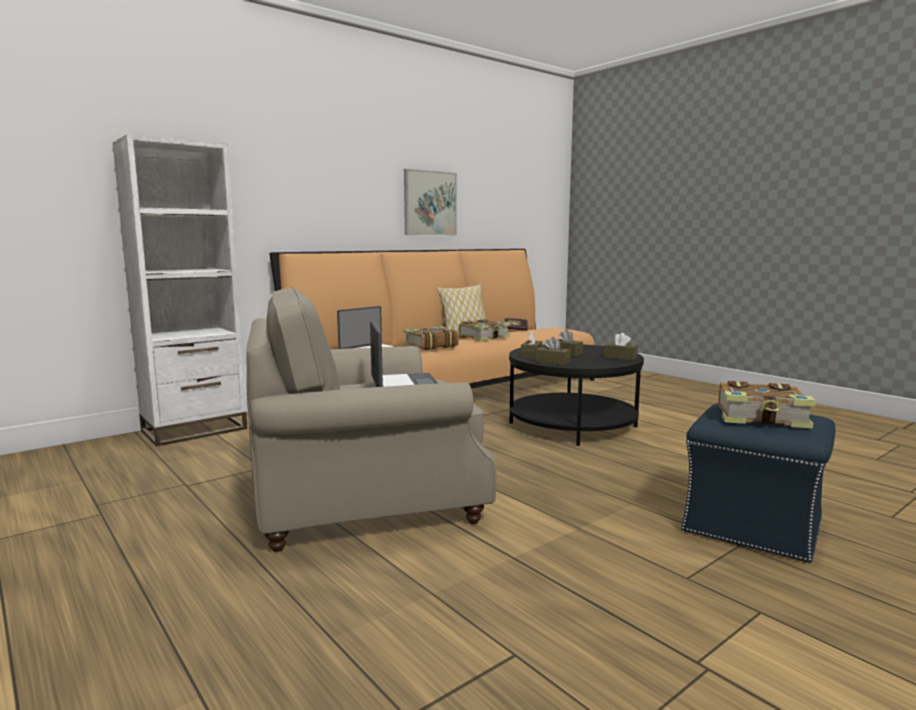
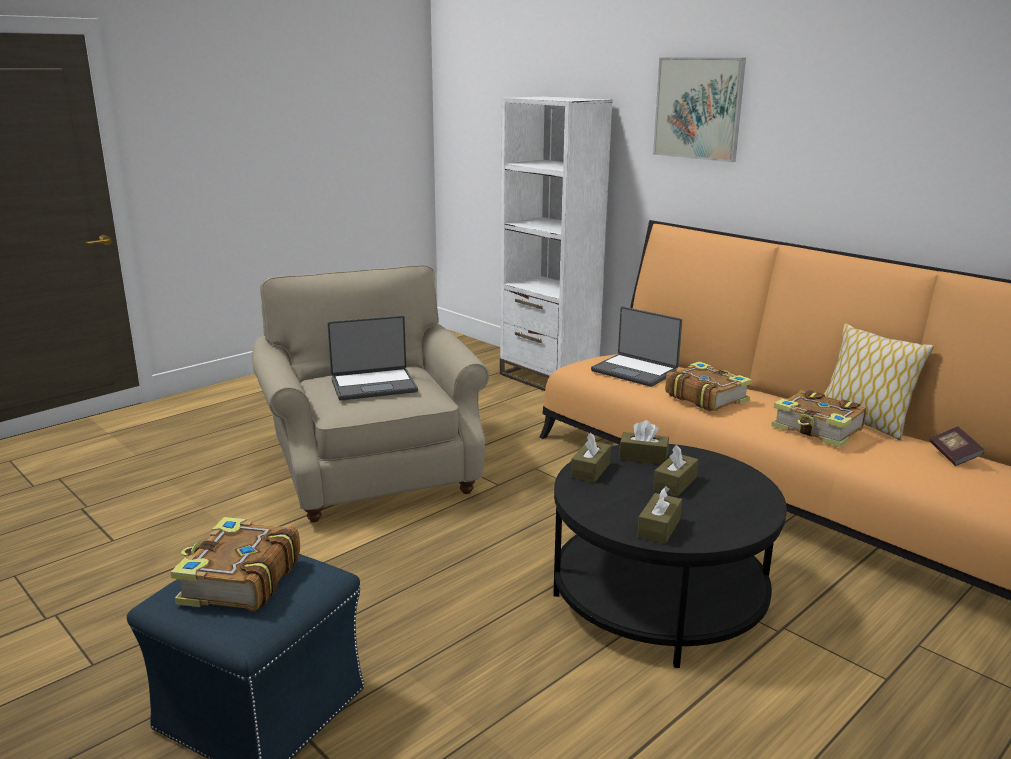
camera: 85 degrees right, 10 degrees up
picture [404,169,457,235] -> picture moved to [653,57,746,162]

